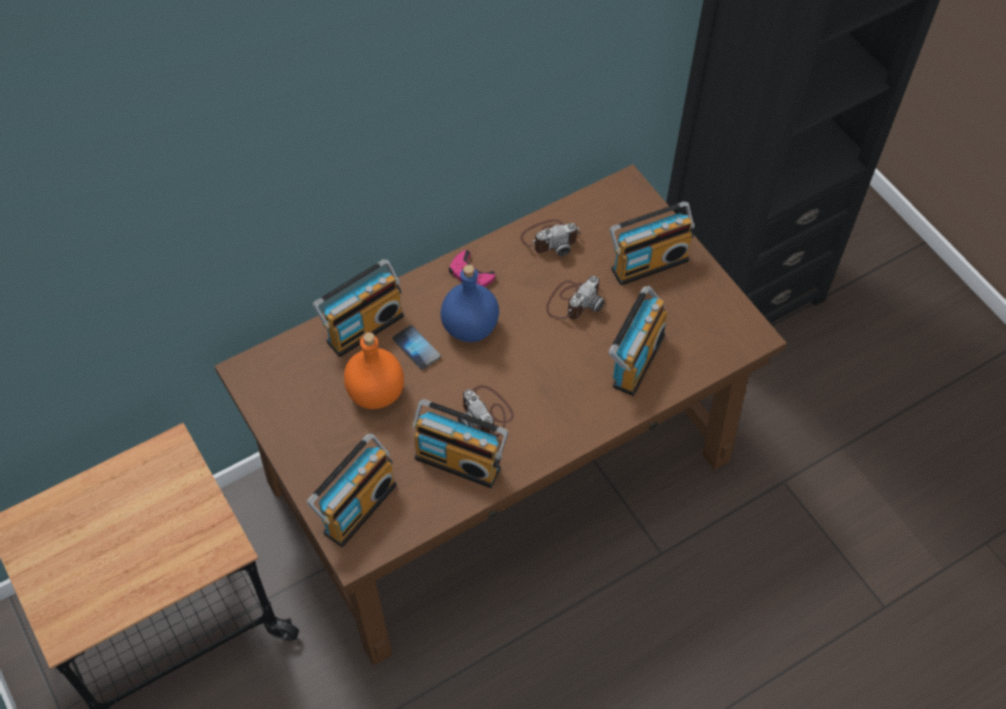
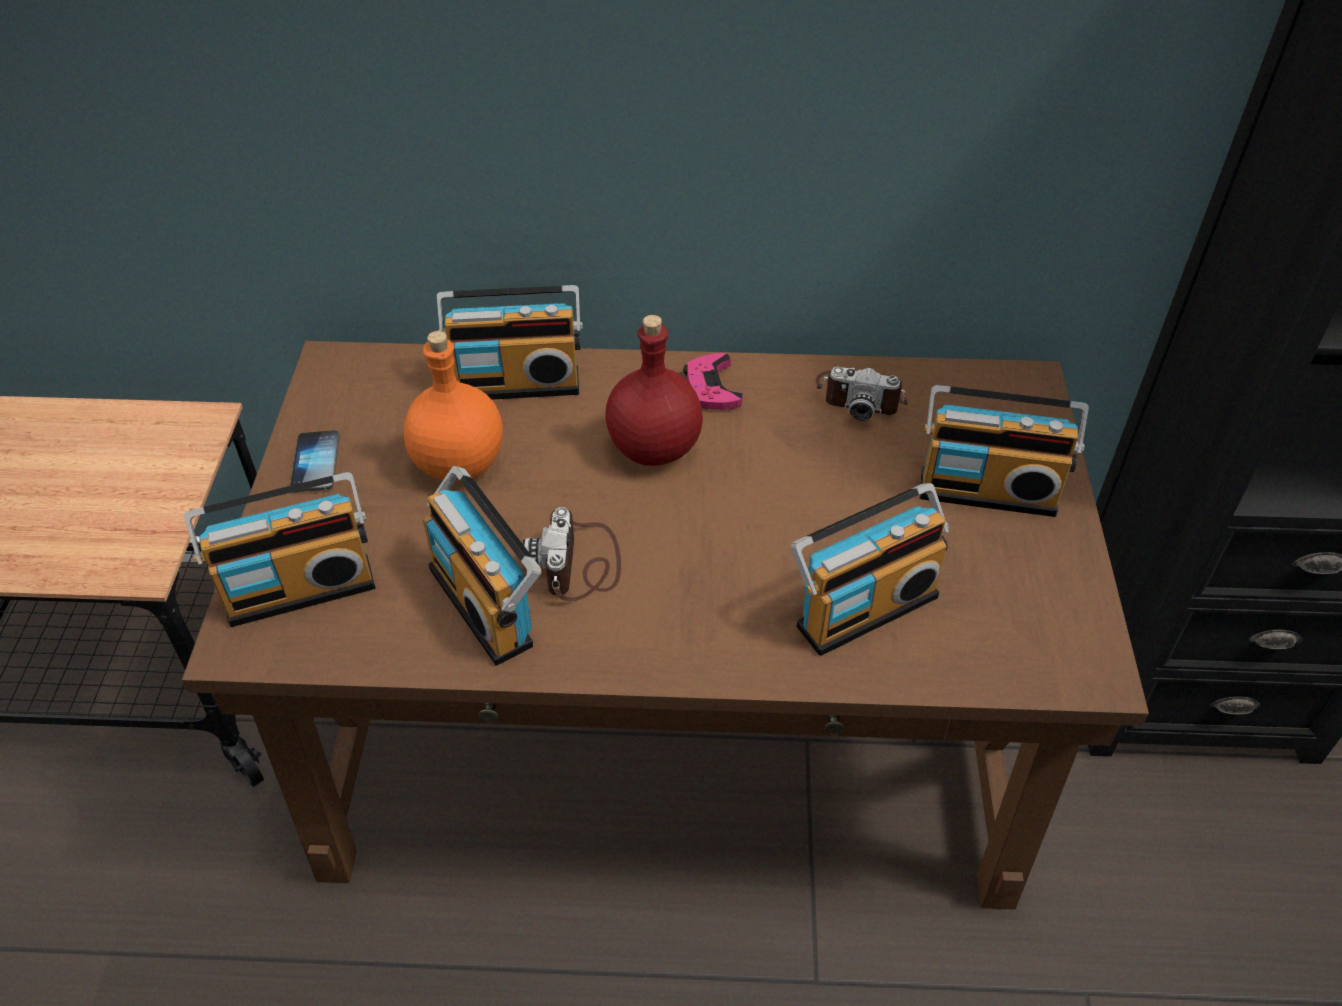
camera: 35 degrees right, 10 degrees down
phone [393,325,441,370] -> phone moved to [290,430,340,492]
blue bottle [441,264,499,342] -> red bottle [605,315,703,466]
camera [546,276,605,319] -> none

